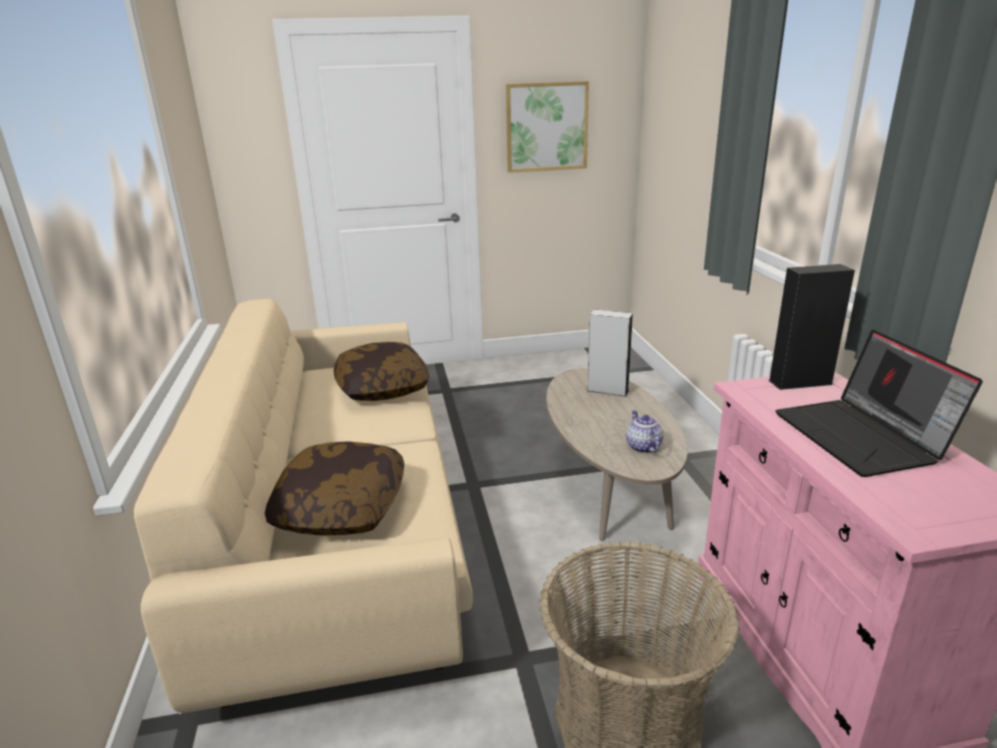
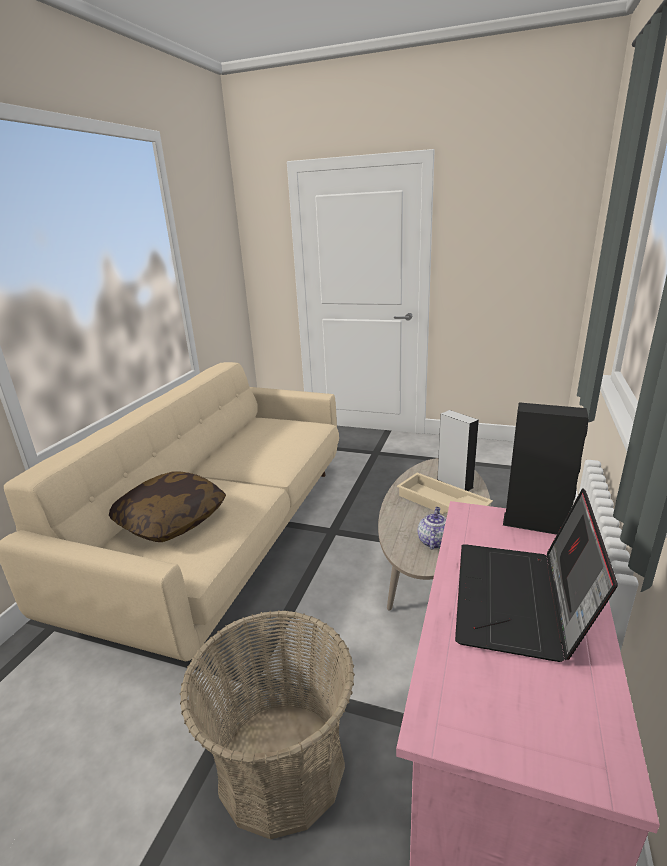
camera: 30 degrees right, 0 degrees up
pillow [333,342,430,401] -> none
picture [506,81,589,173] -> none
none -> beige tray [397,473,493,514]

